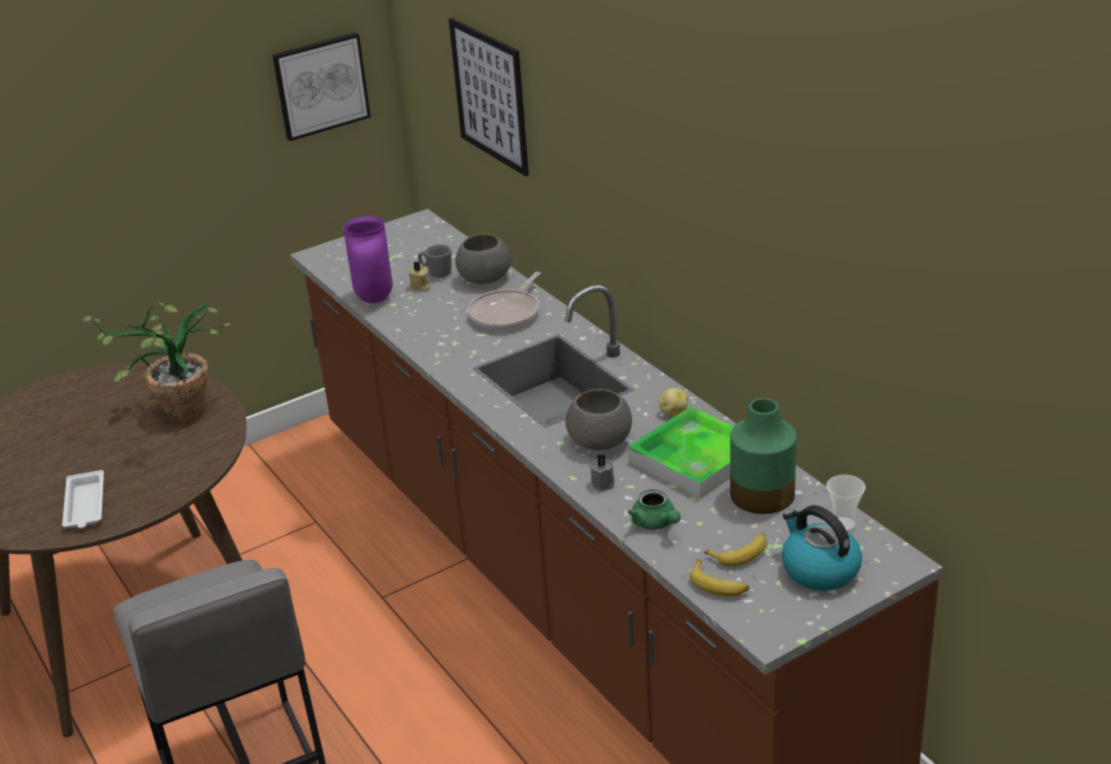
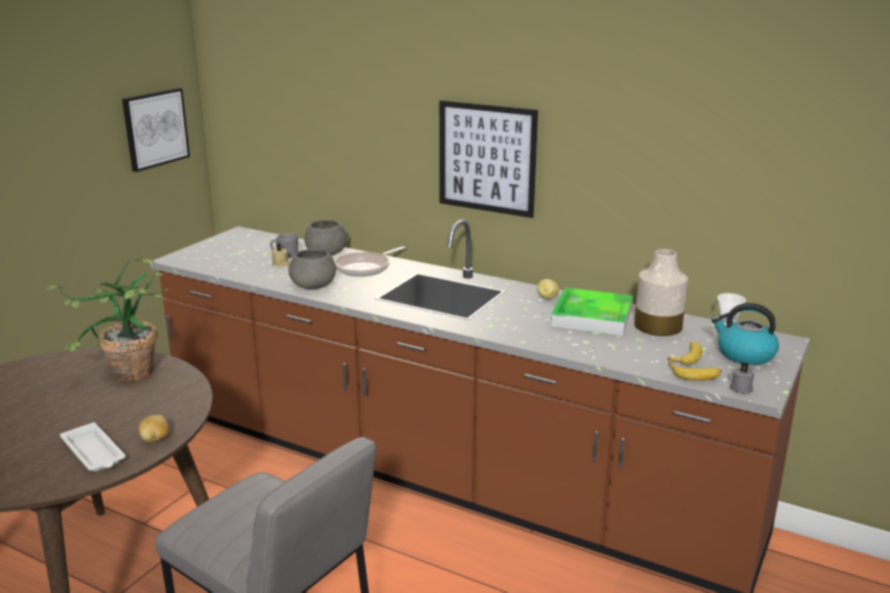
camera: 30 degrees left, 10 degrees down
purple vase [343,216,393,303] -> none
picture [449,18,529,176] -> picture moved to [439,100,538,218]
frying pan [468,272,541,330] -> frying pan turned 45 degrees clockwise [334,246,405,277]
grey bowl [565,389,632,450] -> grey bowl moved to [288,249,336,289]
grey candle [589,454,614,491] -> grey candle moved to [729,362,754,394]
green teapot [628,489,681,530] -> none
green vase [730,398,797,514] -> beige vase [634,249,688,336]
none -> potato [138,415,169,443]

